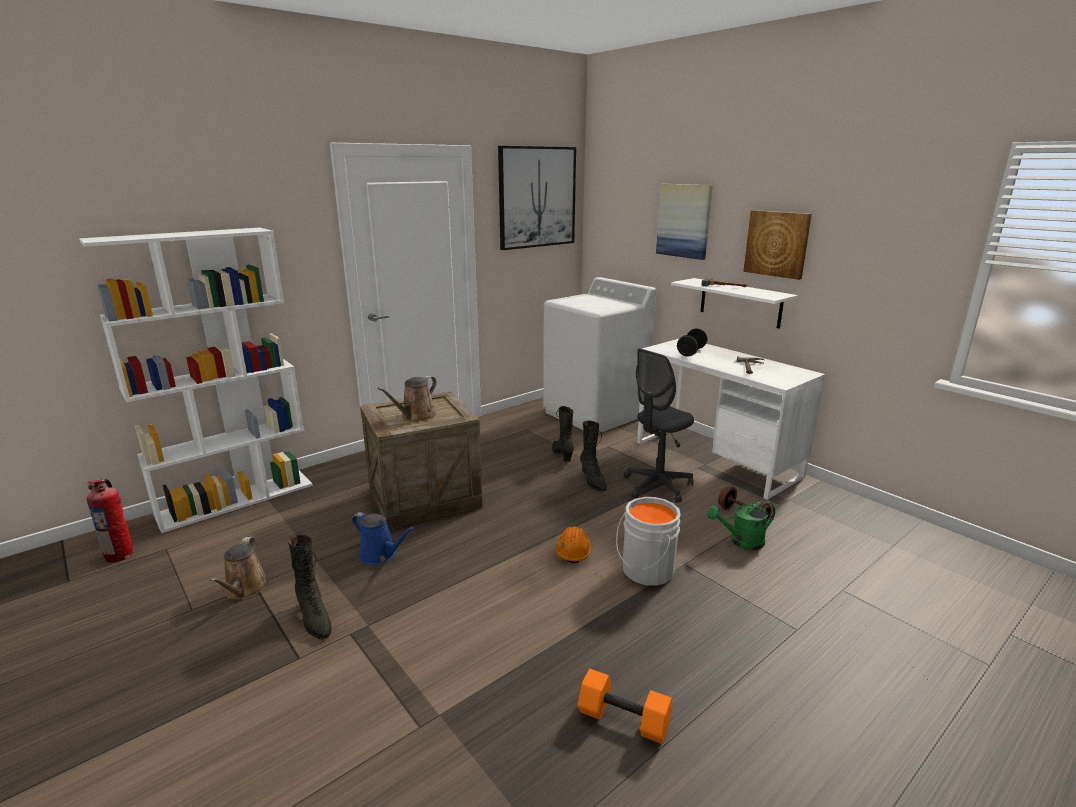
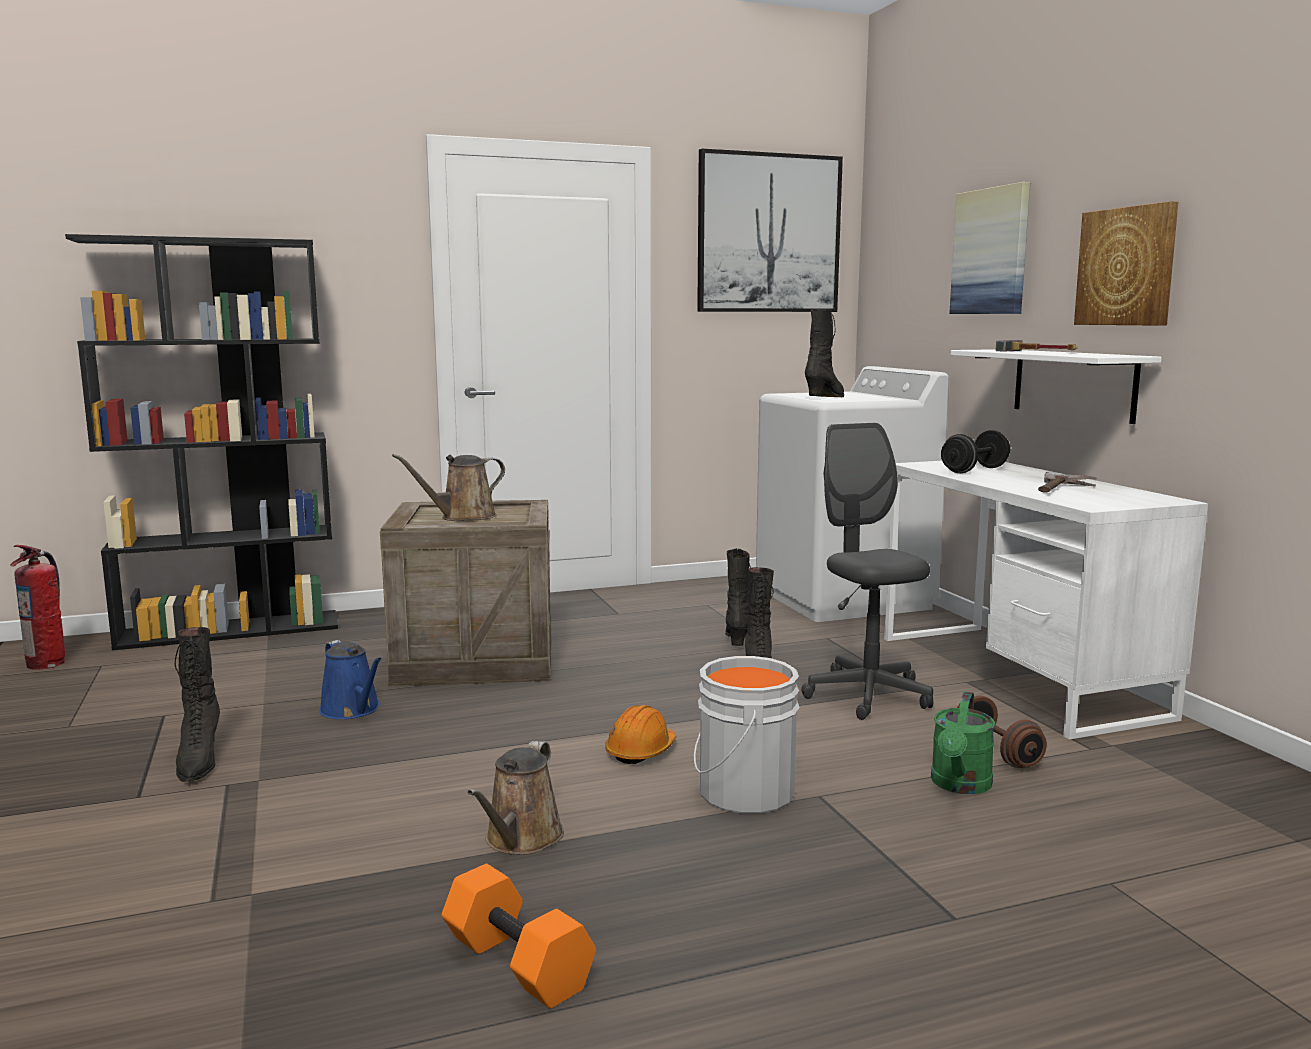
camera: 20 degrees right, 10 degrees down
white bookcase [79,228,313,533] -> black bookcase [65,234,338,650]
brown watering can [210,537,269,600] -> brown watering can moved to [467,741,564,855]
grey office chair [624,349,694,503] -> grey office chair turned 90 degrees clockwise [801,423,933,720]
green watering can [707,501,775,550] -> green watering can turned 75 degrees counterclockwise [931,691,995,794]
none -> black boot [805,309,844,397]

